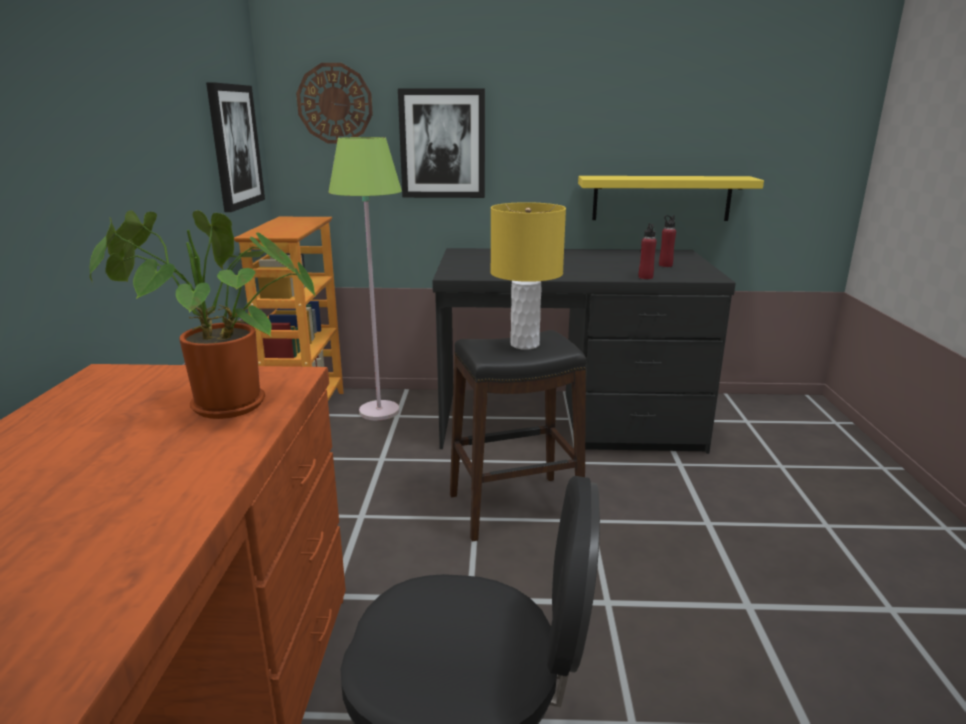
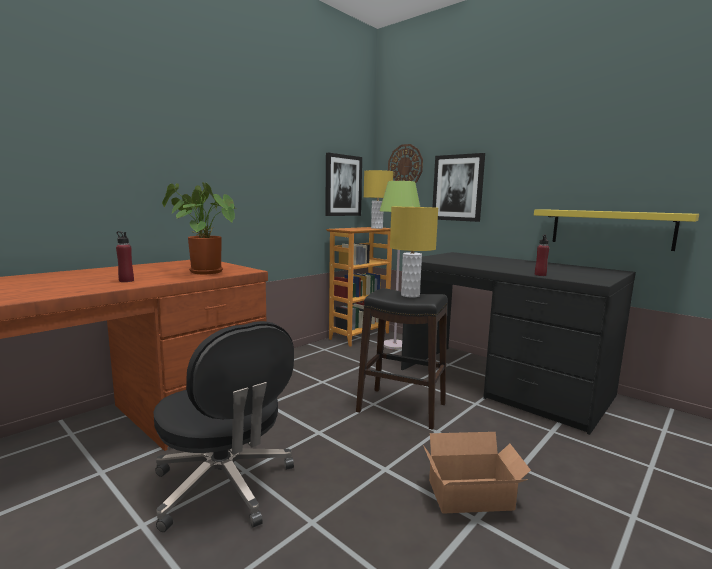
camera: 40 degrees right, 10 degrees down
red bottle [659,215,676,267] -> red bottle moved to [116,231,134,282]
none -> yellow table lamp [364,170,393,229]
none -> cardboard box [423,432,531,514]

